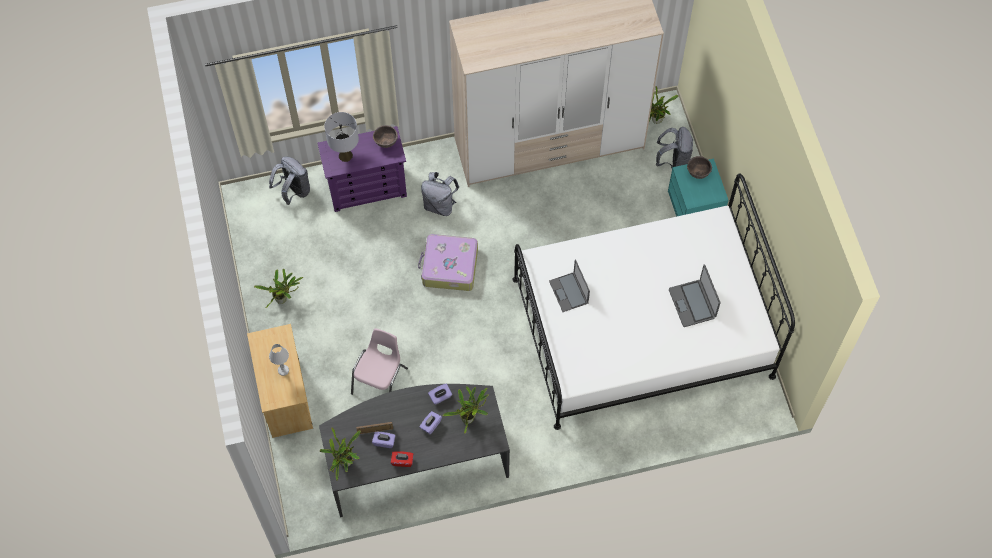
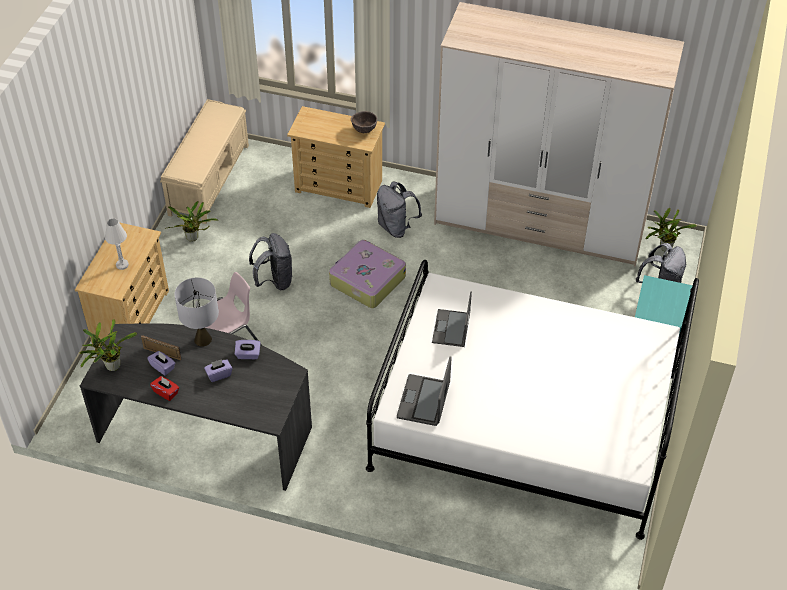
camera: 30 degrees right, 15 degrees down
grey backpack [269,156,310,205] -> grey backpack moved to [249,233,293,290]
purple dresser [318,126,407,212] -> beige dresser [287,106,385,208]
grey table lamp [324,112,359,162] -> grey table lamp moved to [175,277,219,347]
potted plant [443,386,489,433] -> none
laptop [669,265,720,327] -> laptop moved to [397,356,452,426]
brown bowl [687,156,712,179] -> none
none -> beige bench [160,99,249,224]

